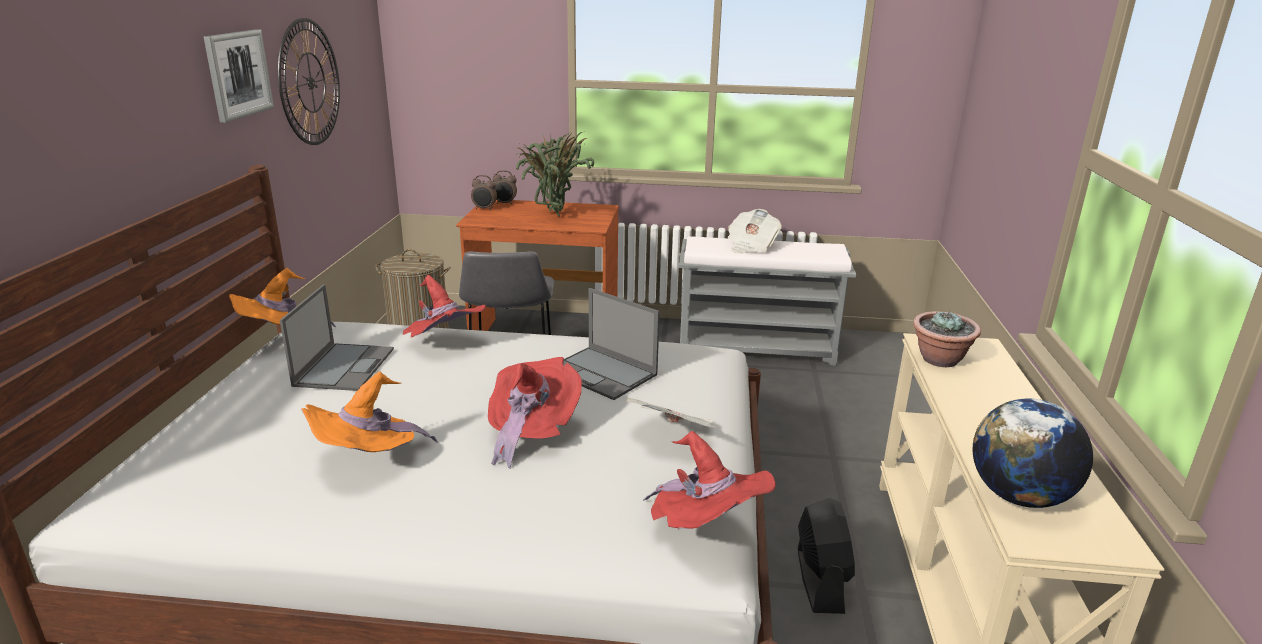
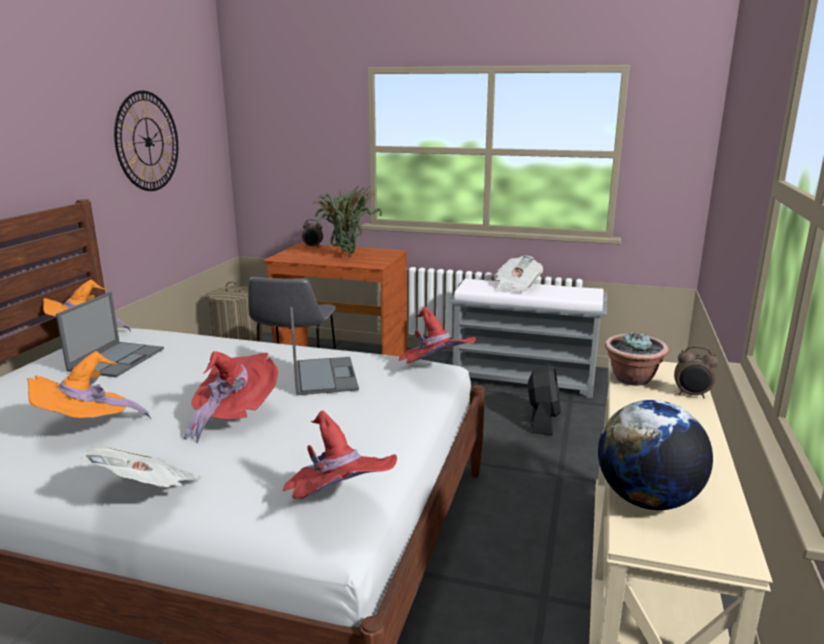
camera: 10 degrees right, 5 degrees down
picture [204,29,274,123] -> none
red hat [403,275,486,337] -> red hat moved to [399,307,476,363]
alarm clock [471,175,497,210] -> alarm clock moved to [674,346,718,398]
laptop [563,288,660,400] -> laptop turned 150 degrees counterclockwise [290,307,359,395]
newspaper [626,398,716,429] -> newspaper moved to [81,447,201,488]
black fan [798,498,855,614] -> black fan moved to [528,364,561,435]

